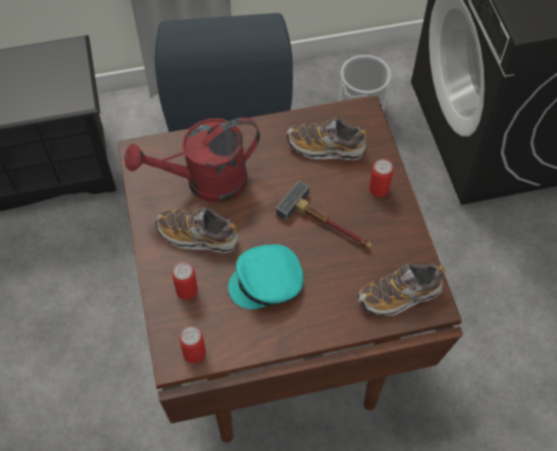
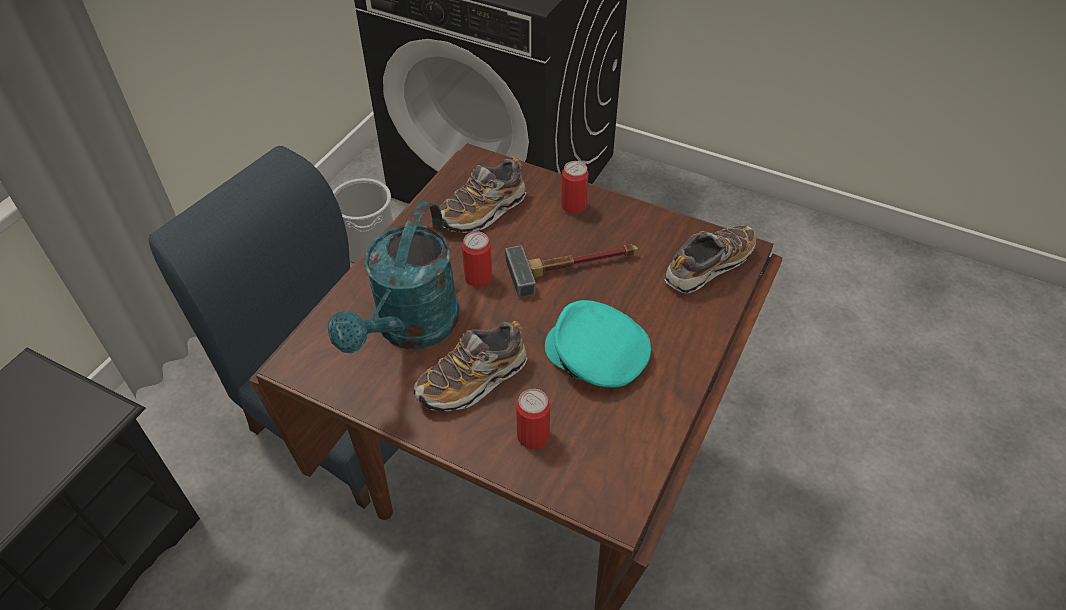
camera: 50 degrees left, 10 degrees down
red watering can [125,117,260,202] -> turquoise watering can [328,202,459,353]
can [179,326,206,363] -> can moved to [462,231,492,287]
turquoise cap [228,244,304,309] -> turquoise cap turned 105 degrees clockwise [545,300,651,388]
shoe [358,263,446,316] -> shoe turned 150 degrees counterclockwise [664,226,757,293]

